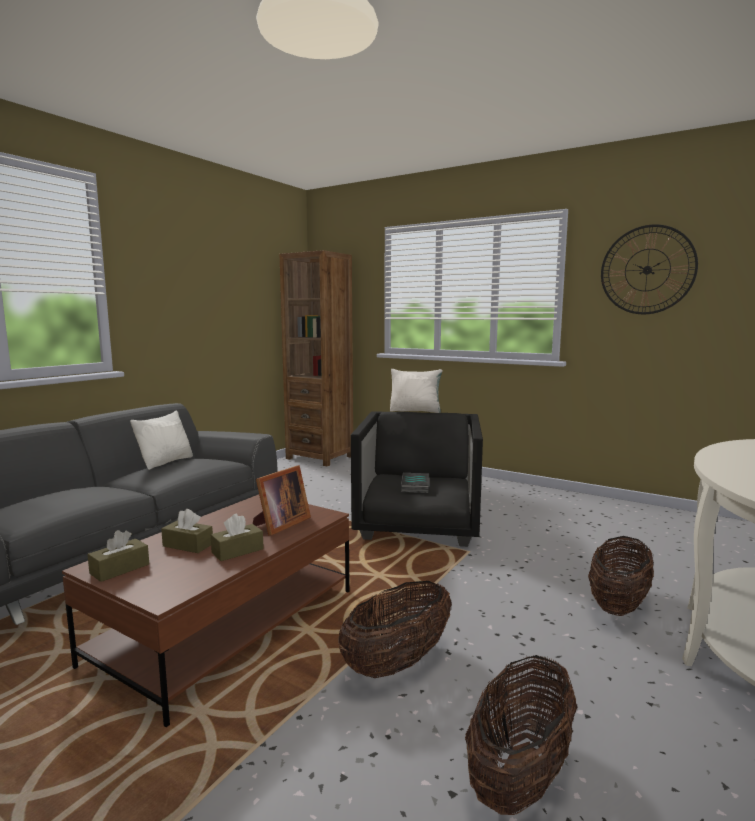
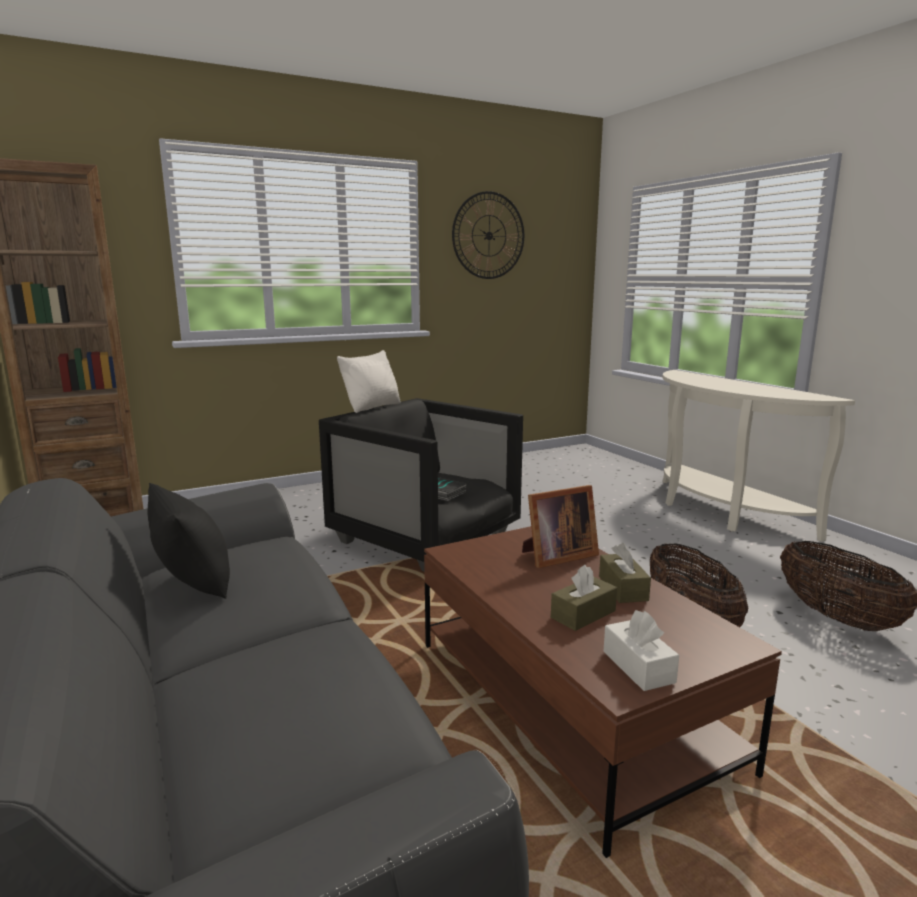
camera: 60 degrees left, 5 degrees up
brown tissue box [87,530,149,582] -> white tissue box [603,610,679,691]
white pillow [130,411,193,470] -> black pillow [147,483,230,599]
picture frame [252,465,311,535] -> picture frame turned 90 degrees clockwise [522,485,599,568]
basket [588,536,654,616] -> none

